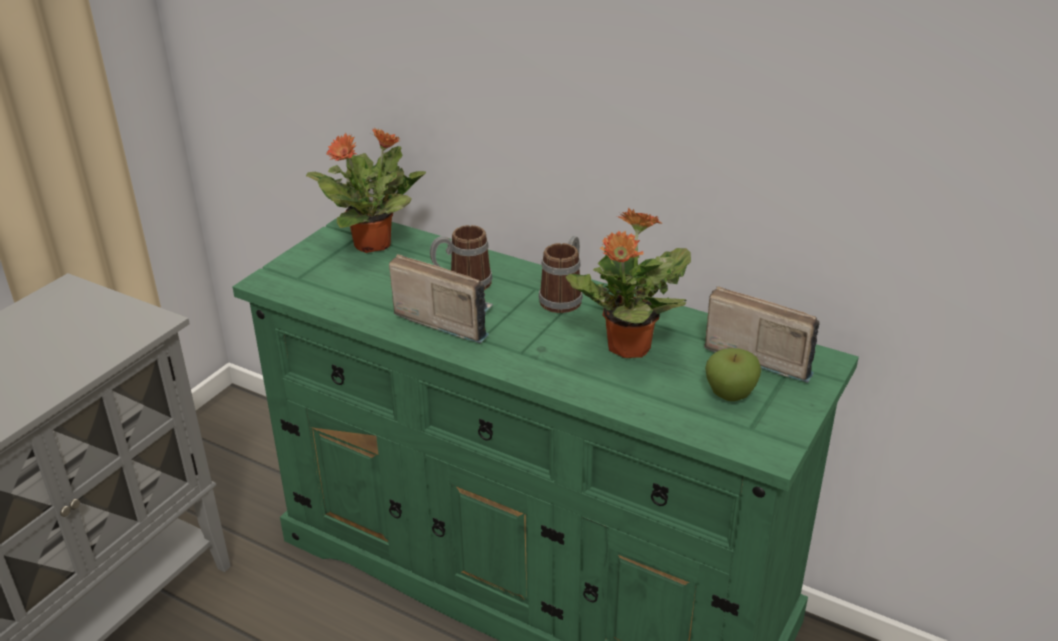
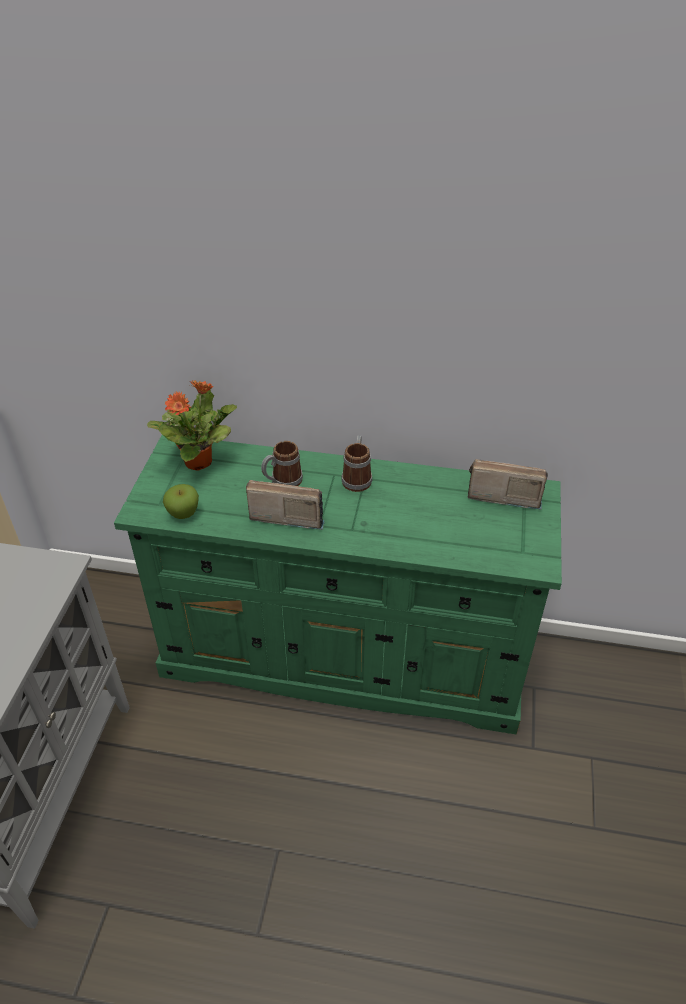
camera: 20 degrees left, 10 degrees up
potted plant [566,208,691,358] -> none
apple [705,348,761,401] -> apple moved to [163,484,199,519]

